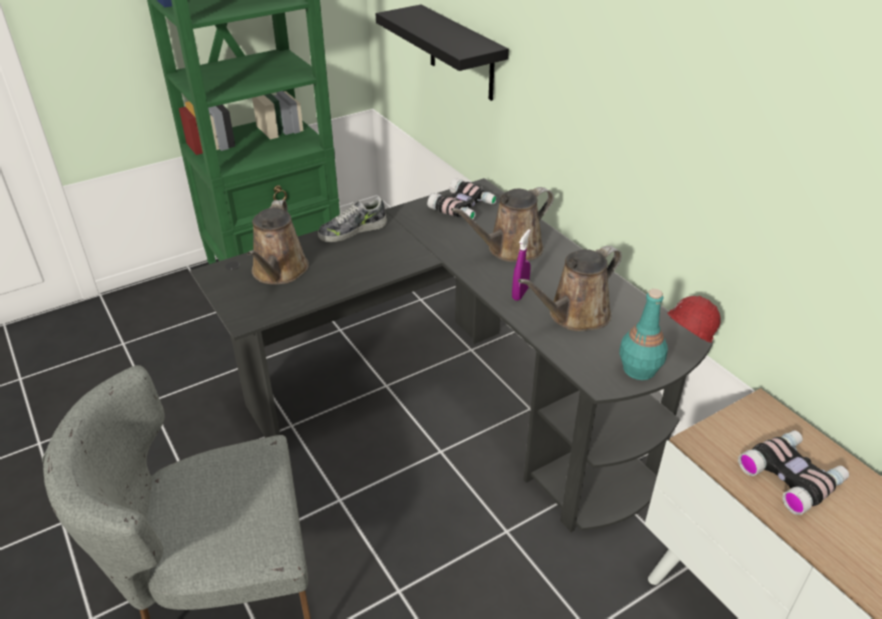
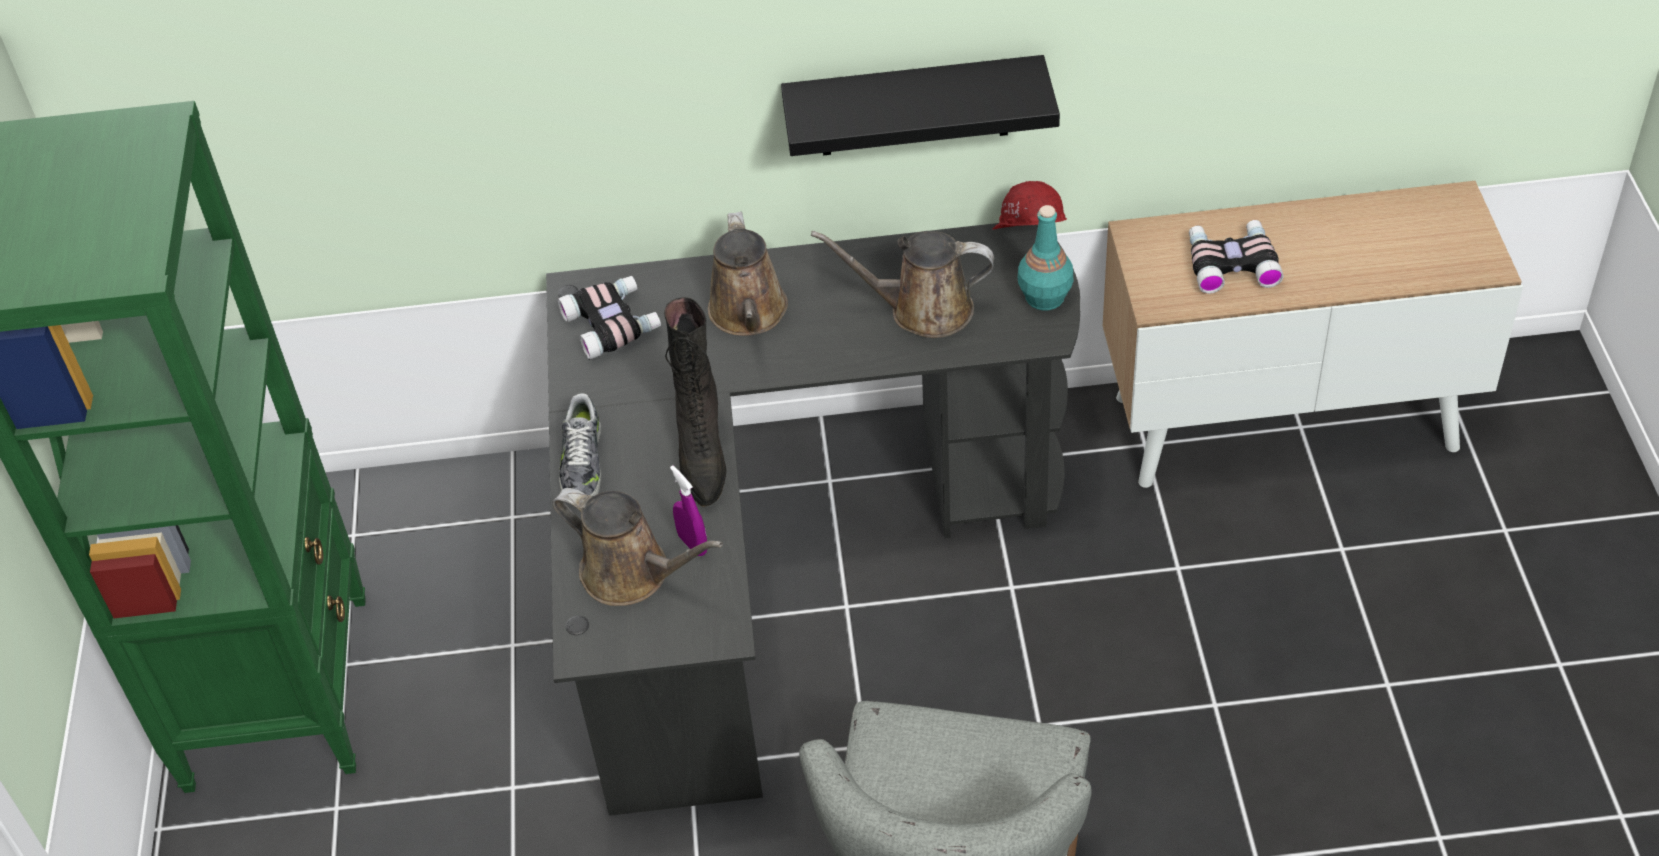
camera: 60 degrees left, 10 degrees up
black shelf [376,5,509,101] -> black shelf moved to [781,55,1060,156]
purple spray bottle [512,229,531,301] -> purple spray bottle moved to [670,465,707,556]
brown watering can [518,246,622,331] -> brown watering can turned 105 degrees clockwise [811,231,994,338]
none -> black boot [664,297,727,507]

